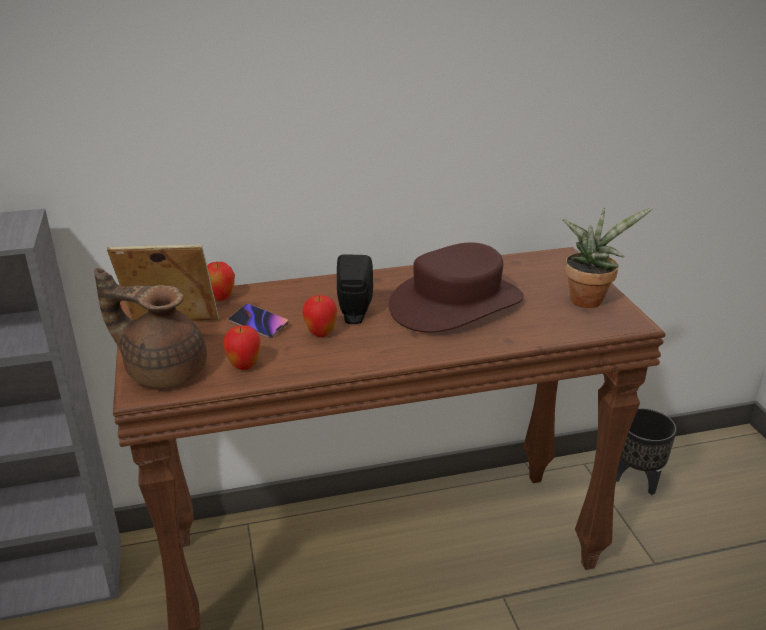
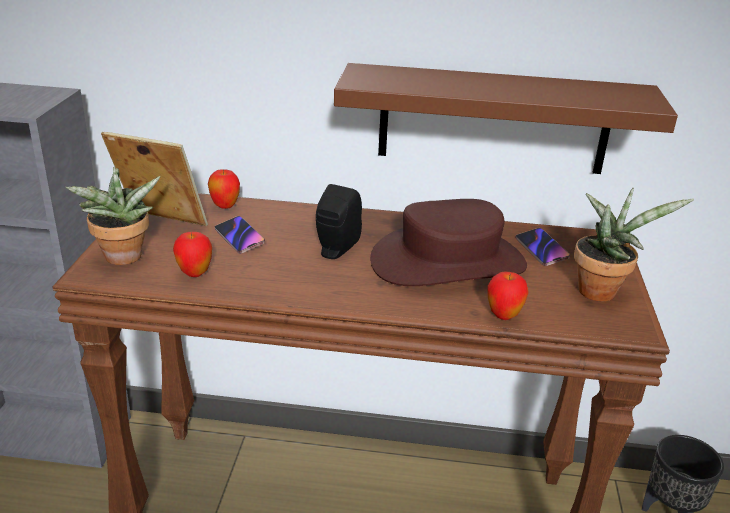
camera: 20 degrees right, 0 degrees up
brown teapot [94,268,207,388] -> potted plant [65,167,160,265]
apple [302,295,337,337] -> apple moved to [488,271,529,320]
none -> brown shelf [334,63,678,174]
none -> phone [516,228,570,266]

